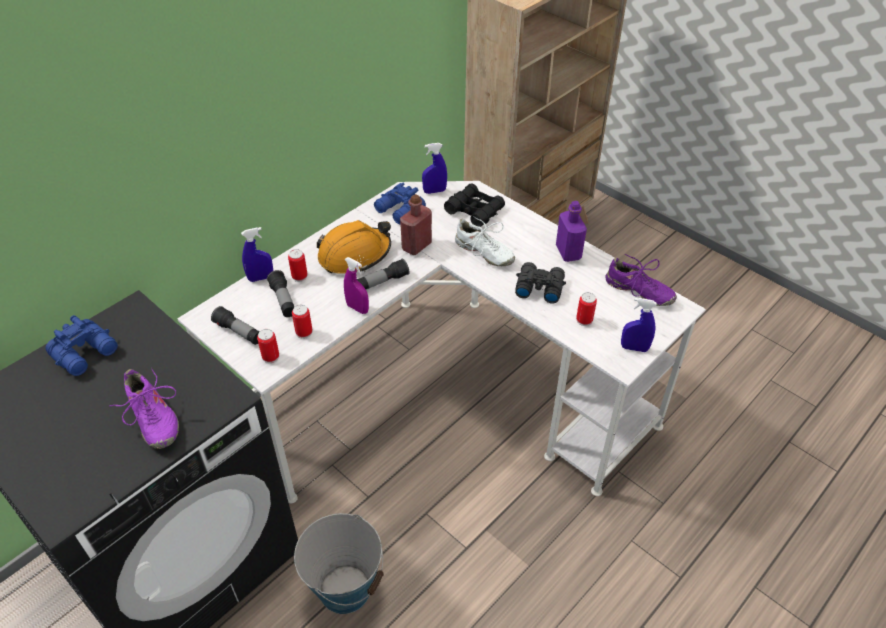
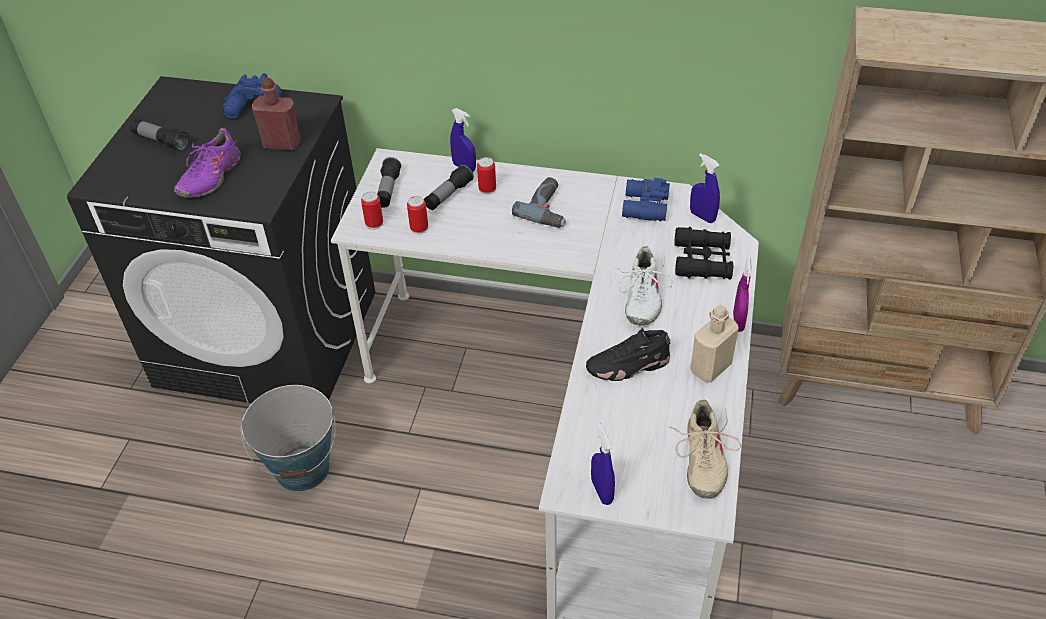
camera: 60 degrees right, 0 degrees up
orange hard hat [317,220,391,274] -> power drill [512,177,566,228]
purple spray bottle [344,257,369,314] -> purple spray bottle moved to [733,258,752,332]
flashlight [357,258,409,289] -> flashlight moved to [130,119,190,152]
red bottle [400,194,432,255] -> red bottle moved to [252,78,301,151]
black binoculars [515,262,566,304] -> black shoe [586,327,670,381]
purple bottle [556,201,587,262] -> beige bottle [690,305,739,382]
can [576,292,597,326] -> none
purple shoe [606,254,677,306] -> beige shoe [669,400,741,499]

